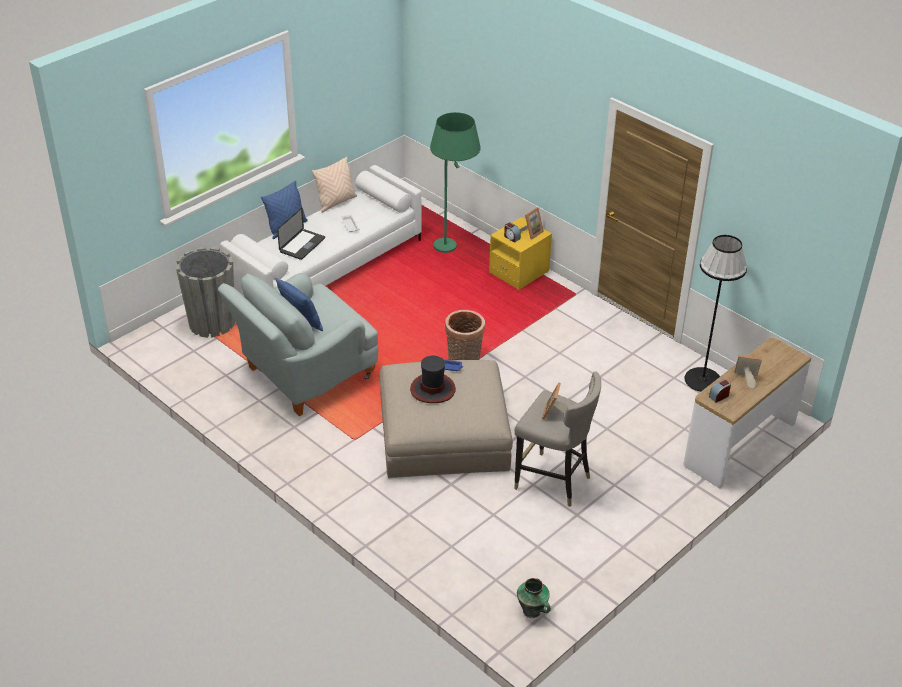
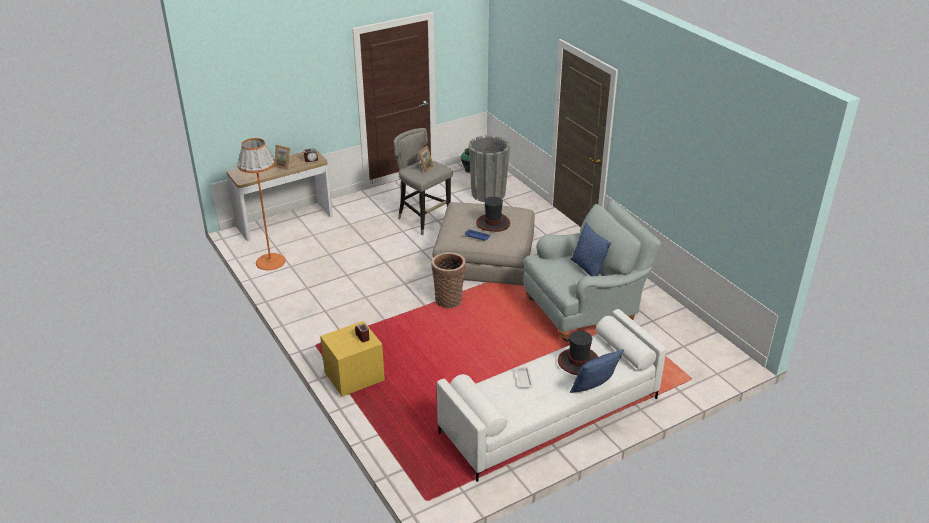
camera: 165 degrees left, 5 degrees down
grey planter [175,247,235,338] -> grey planter moved to [468,135,510,202]
laptop [277,208,325,260] -> hat [558,331,598,375]
beige pillow [312,157,357,213] -> none
green floor lamp [430,112,481,253] -> none
picture frame [520,207,544,240] -> none
black floor lamp [684,235,747,392] -> orange floor lamp [237,138,286,270]

